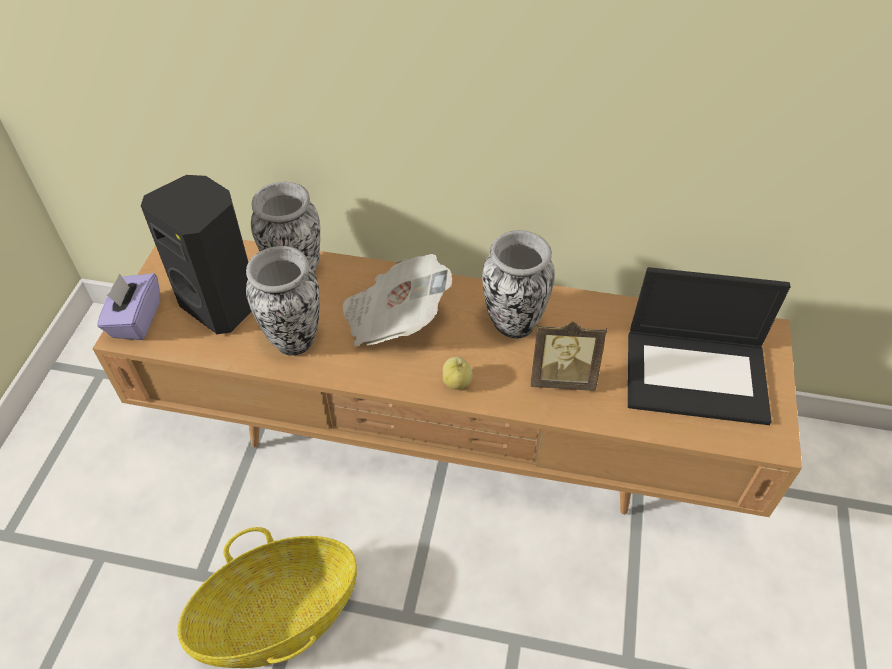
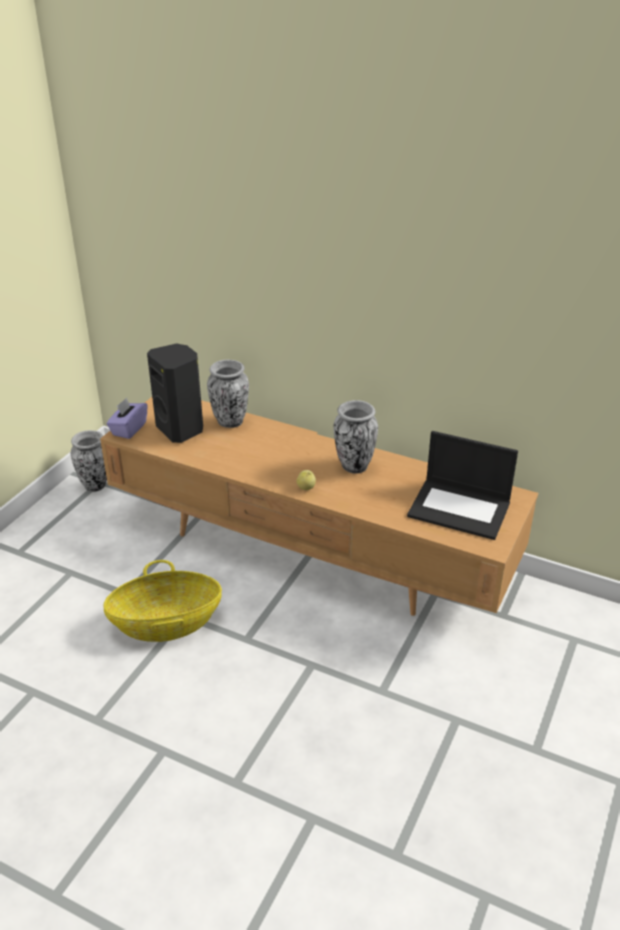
camera: 15 degrees right, 15 degrees down
vase [246,246,320,356] -> vase moved to [71,430,107,492]
newspaper [342,254,452,347] -> none
picture frame [531,322,607,391] -> none

